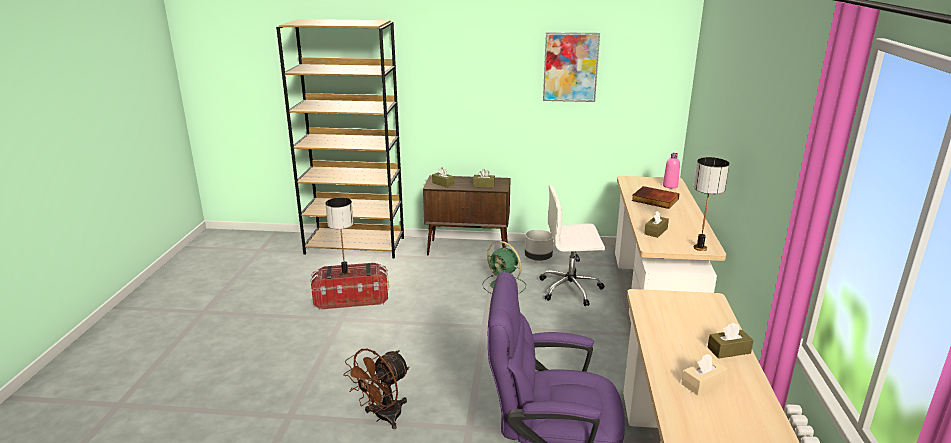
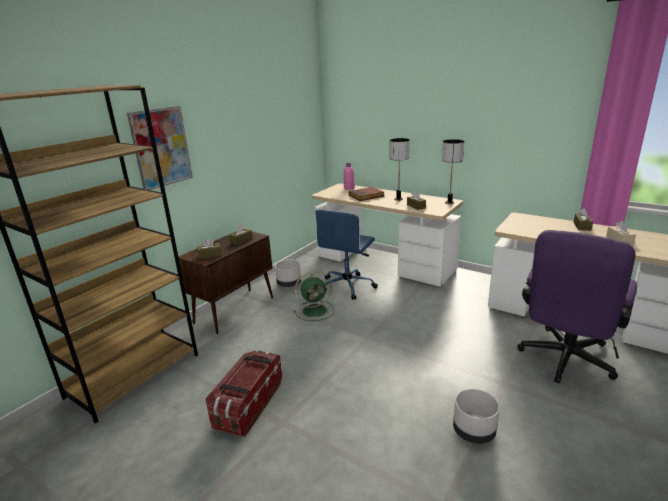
camera: 60 degrees left, 0 degrees up
table lamp [325,197,353,276] -> table lamp moved to [390,138,410,201]
brown fan [344,349,410,429] -> grey planter [453,389,500,444]
white office chair [539,185,605,306] -> blue office chair [315,210,378,300]
picture [543,32,600,102] -> picture moved to [127,106,193,190]

